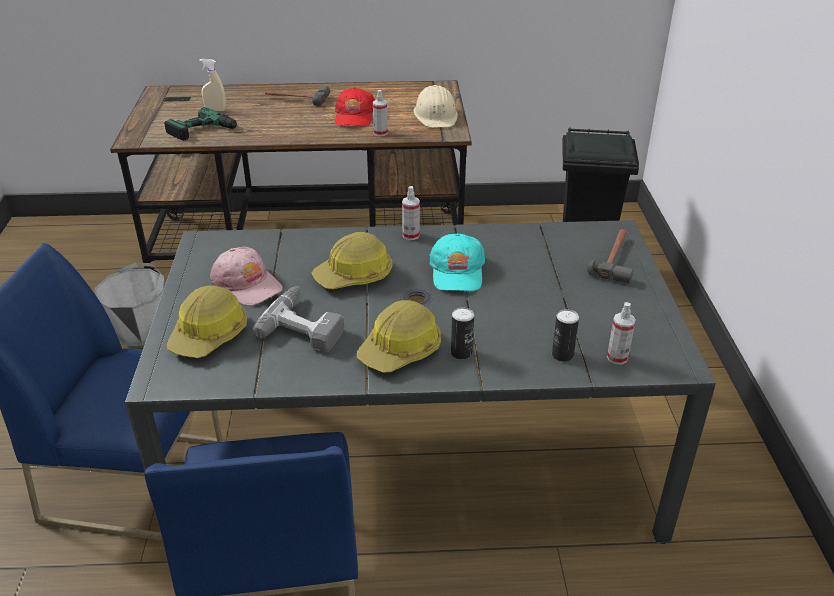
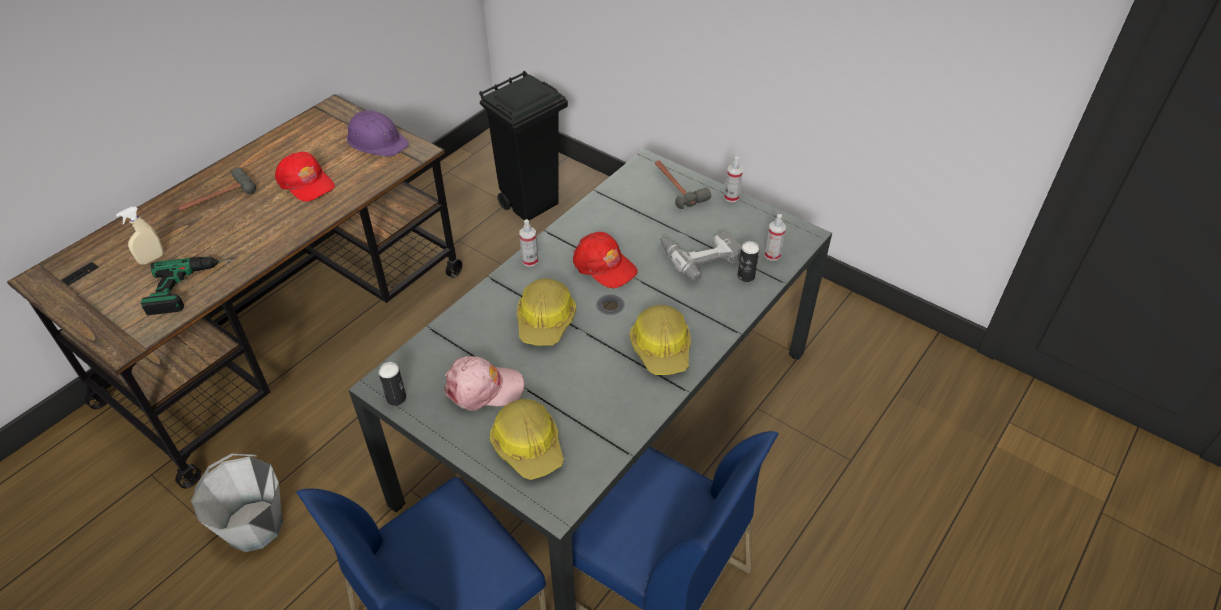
camera: 50 degrees left, 10 degrees up
power drill [253,286,344,352] -> power drill moved to [660,232,742,282]
spray bottle [373,90,388,136] -> spray bottle moved to [724,157,743,202]
beige hard hat [414,85,458,128] -> purple hard hat [346,110,409,157]
turquoise cap [429,234,485,291] -> red cap [573,232,637,288]
can [451,307,474,360] -> can moved to [378,362,406,406]

